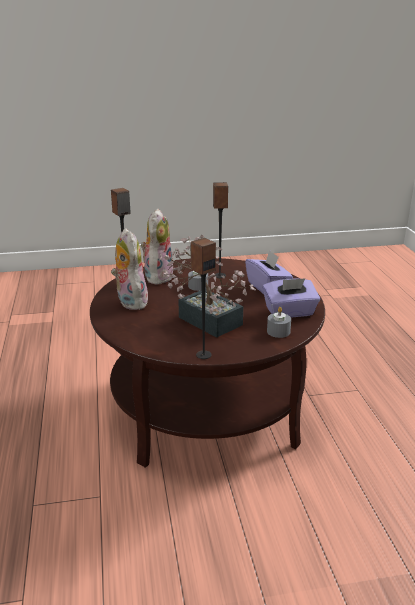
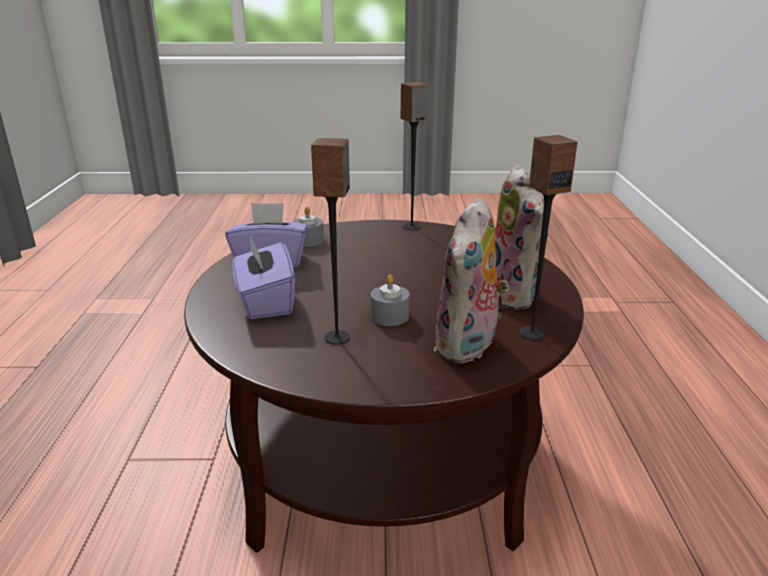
camera: 170 degrees left, 0 degrees up
potted plant [159,235,256,338] -> none

